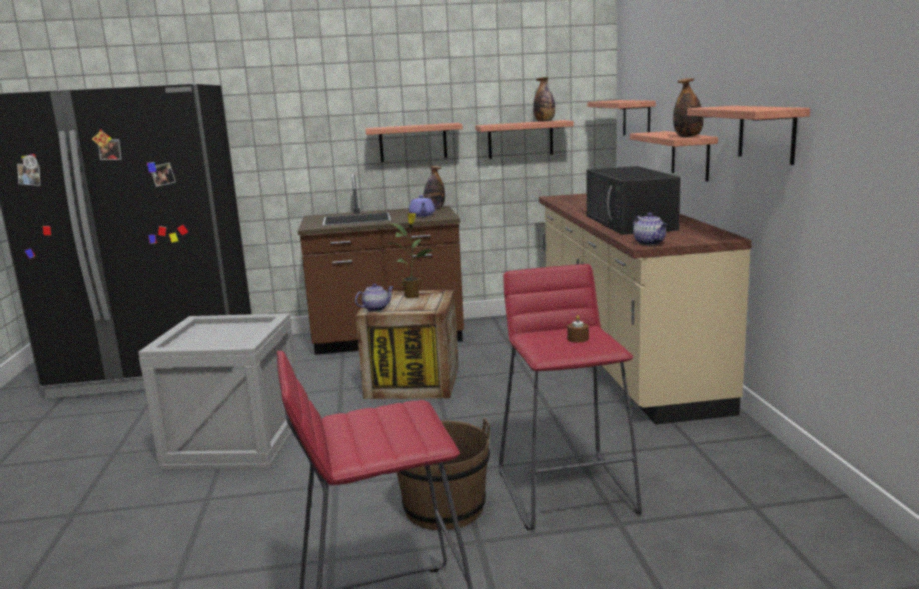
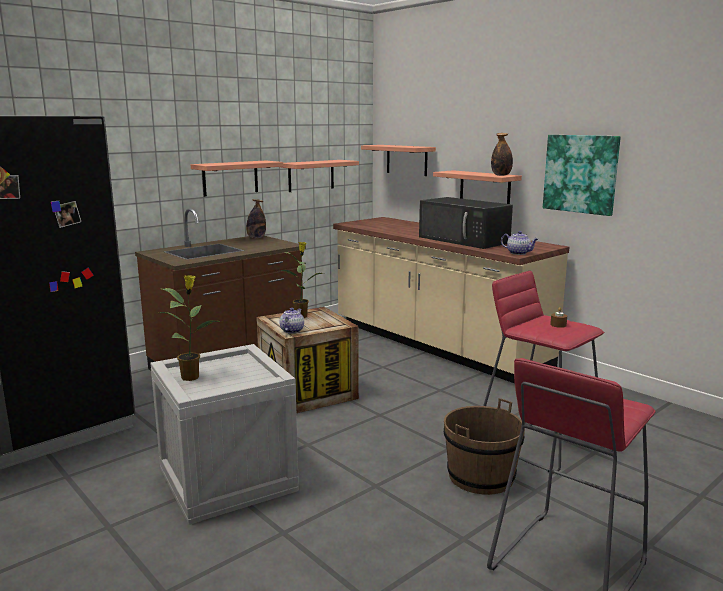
camera: 35 degrees left, 0 degrees up
purple teapot [409,195,435,217] -> none
bottle [533,77,555,122] -> none
shelf [687,106,810,165] -> picture [543,135,621,216]
none -> potted plant [161,275,222,381]

